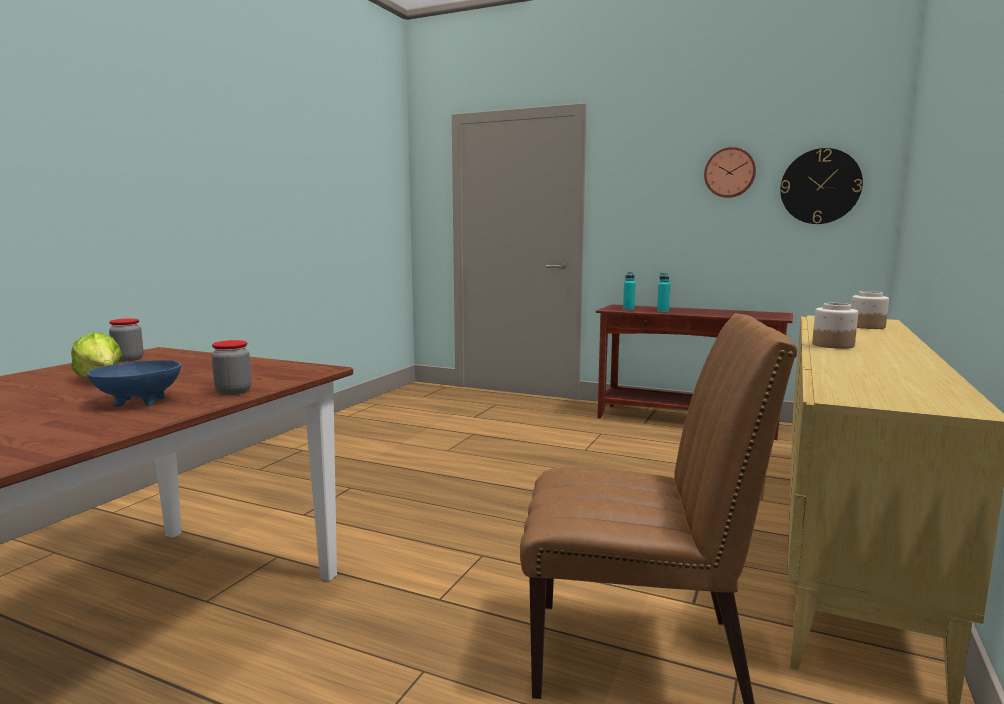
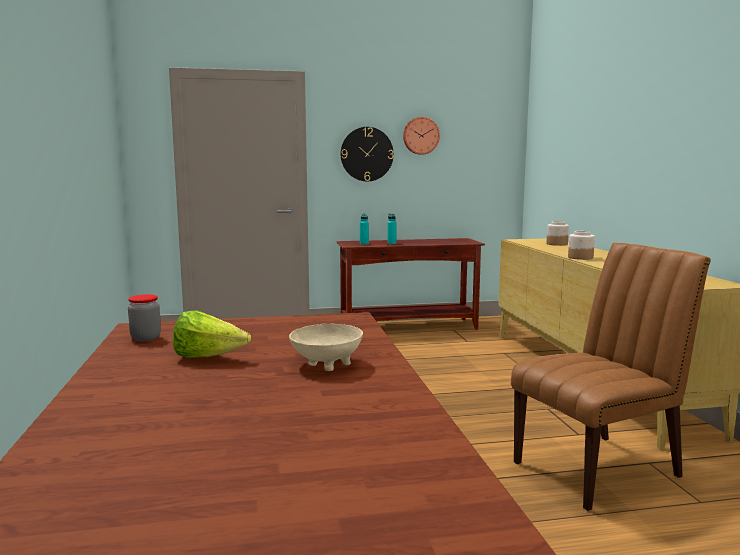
camera: 35 degrees left, 0 degrees up
blue bowl [87,360,181,407] -> beige bowl [289,324,363,371]
jar [212,340,251,395] -> none
wall clock [780,148,863,224] -> wall clock moved to [340,127,394,181]

